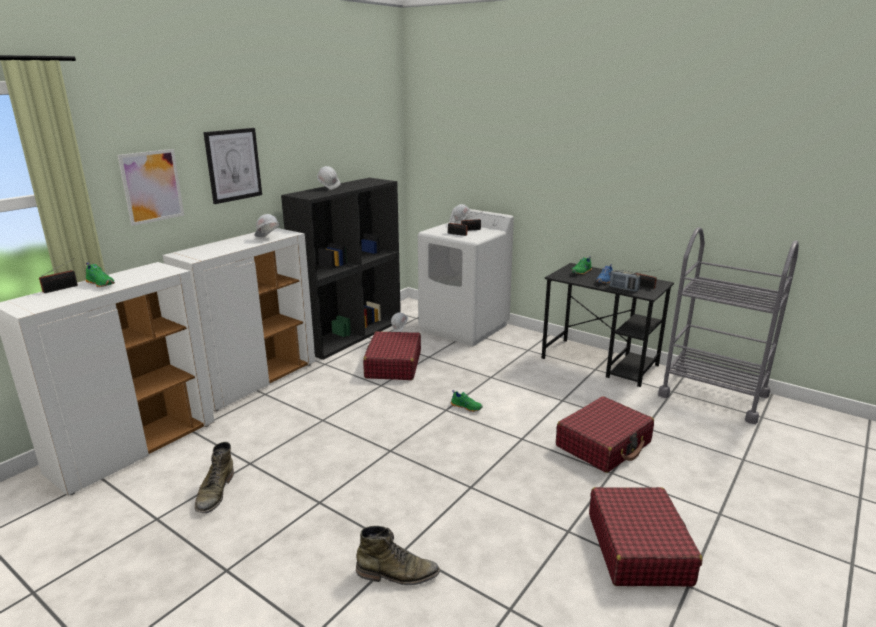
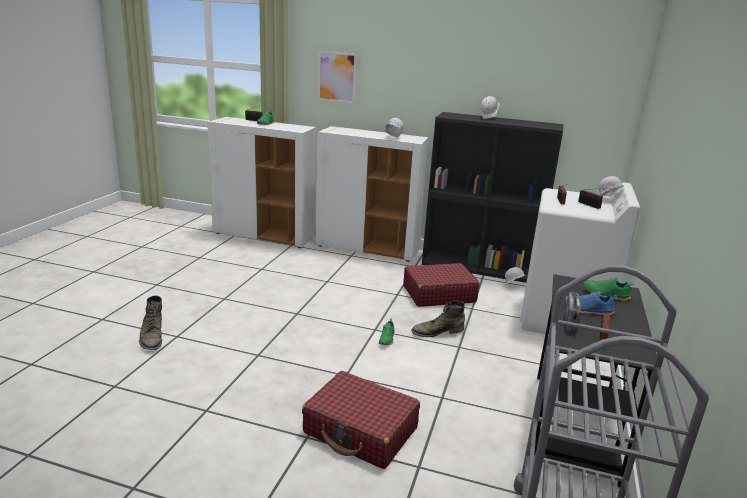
camera: 70 degrees right, 0 degrees up
green boot [195,442,234,513] -> green boot moved to [411,301,465,337]
picture [203,128,262,204] -> none
red suitcase [589,487,702,587] -> none

